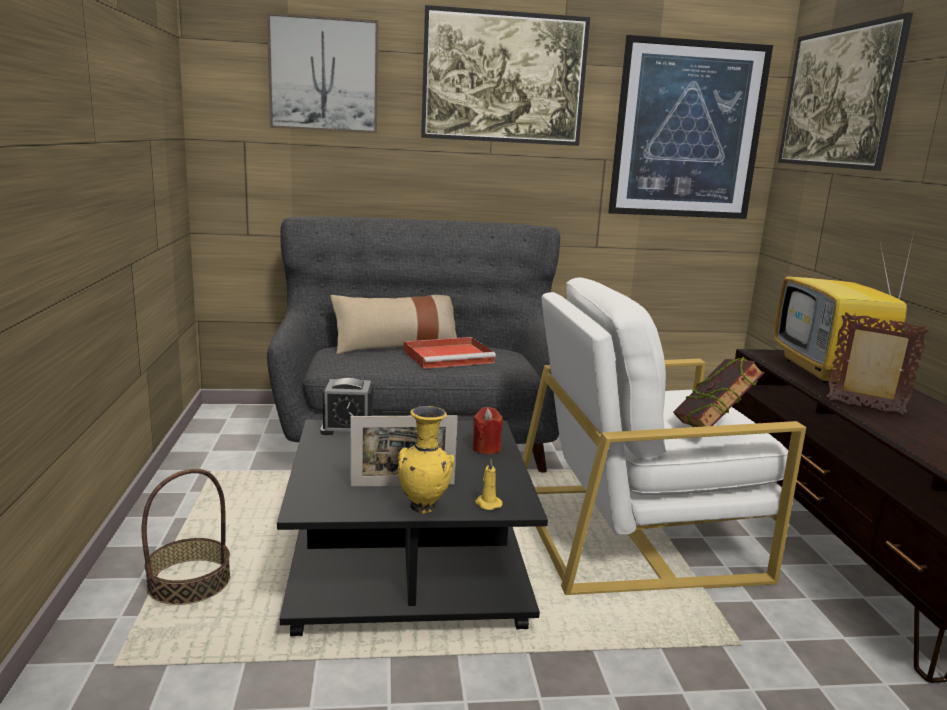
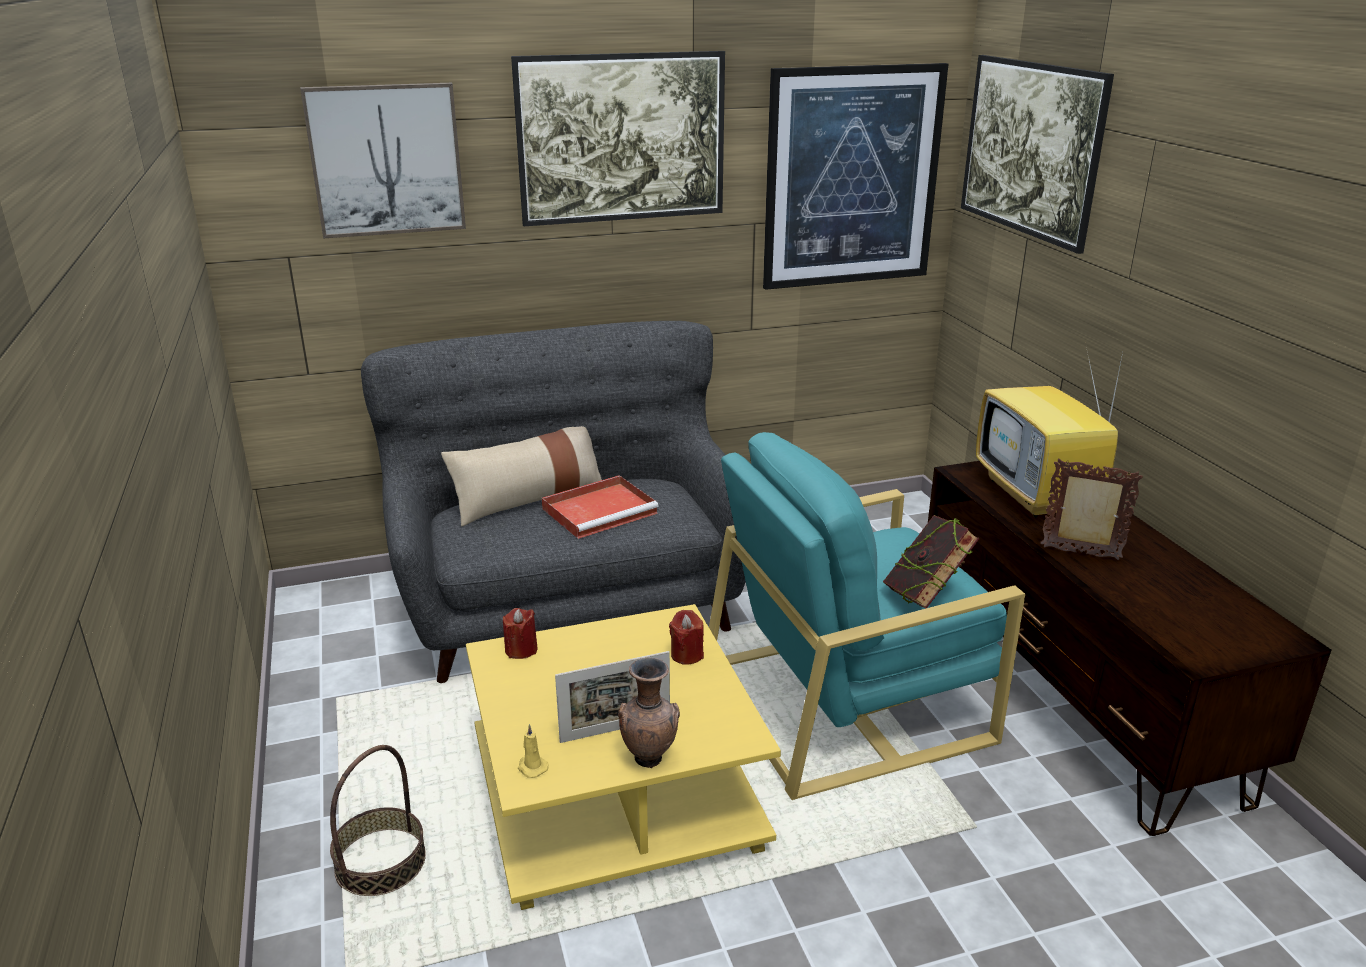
camera: 10 degrees left, 10 degrees up
black coffee table [277,420,548,636] -> yellow coffee table [466,604,781,910]
alarm clock [320,378,373,435] -> red candle [503,608,538,659]
yellow vase [398,406,454,514] -> brown vase [618,658,680,768]
yellow candle [475,459,503,510] -> yellow candle moved to [518,724,549,778]
white armchair [523,277,806,595] -> turquoise armchair [709,432,1025,800]

